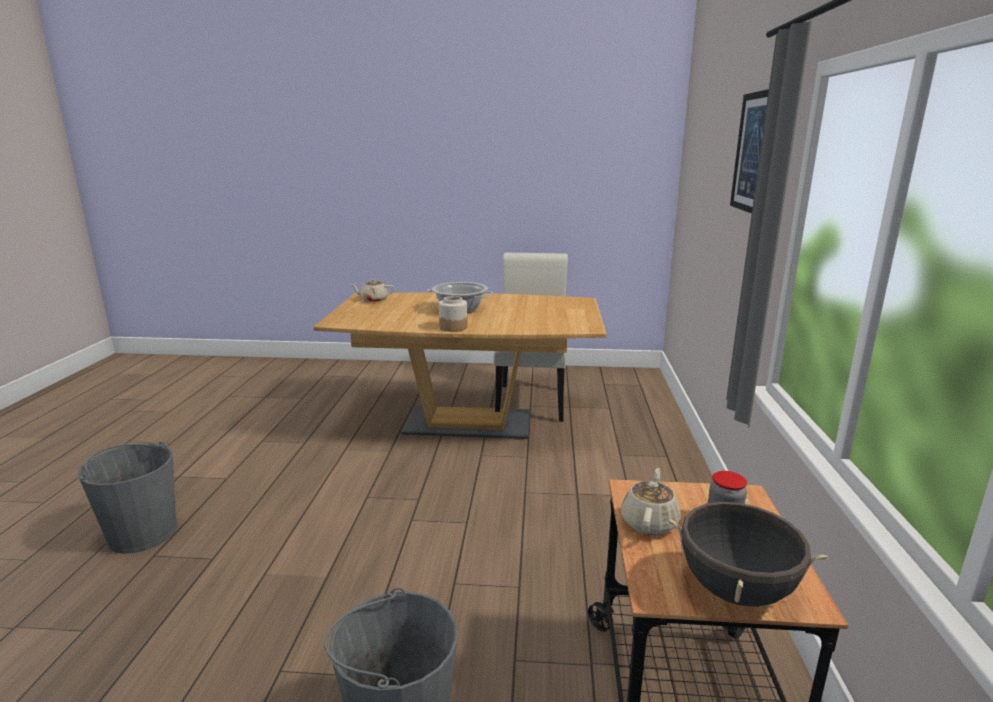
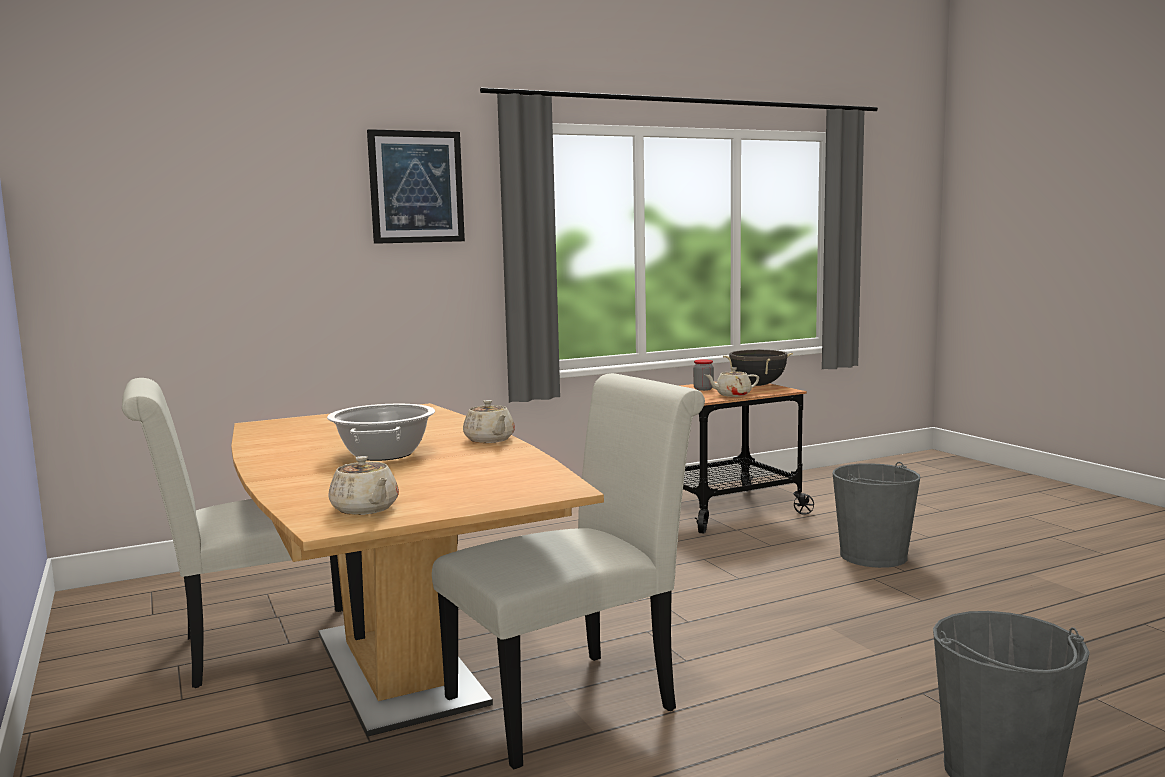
camera: 120 degrees left, 10 degrees down
jar [439,296,467,332] -> beige teapot [463,400,515,443]
none -> white chair [432,373,705,769]

